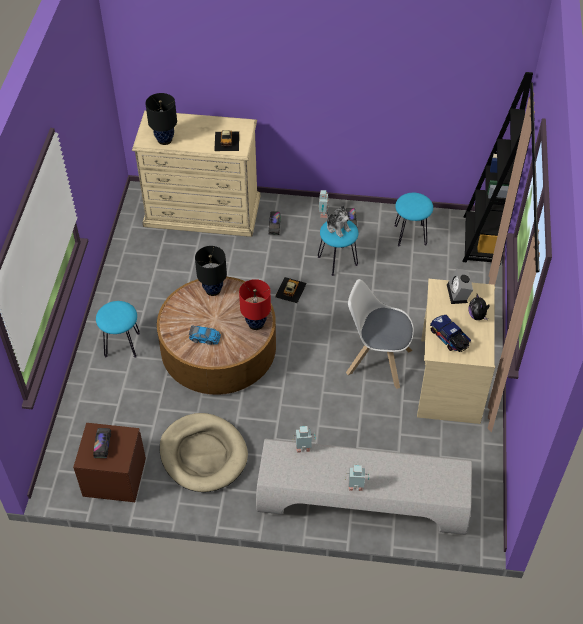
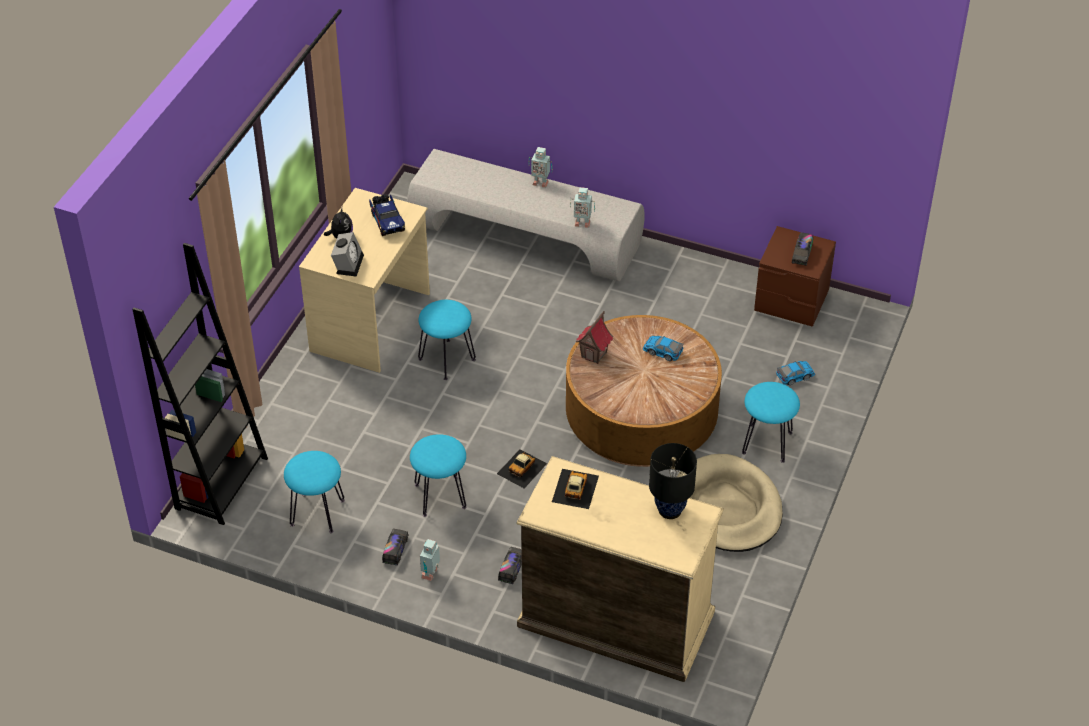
camera: 165 degrees left, 5 degrees down
beige dog bed [160,413,248,492] -> beige dog bed moved to [677,454,783,552]
black table lamp [195,246,227,296] -> none
red table lamp [239,279,271,330] -> toy house [576,311,613,364]
plush toy [326,206,351,237] -> none
chair [346,279,414,389] -> turquoise stool [418,300,476,380]
none -> toy car [776,361,815,385]

